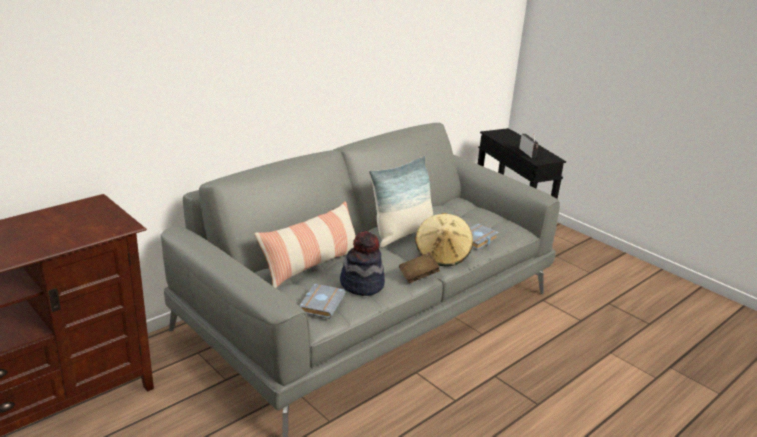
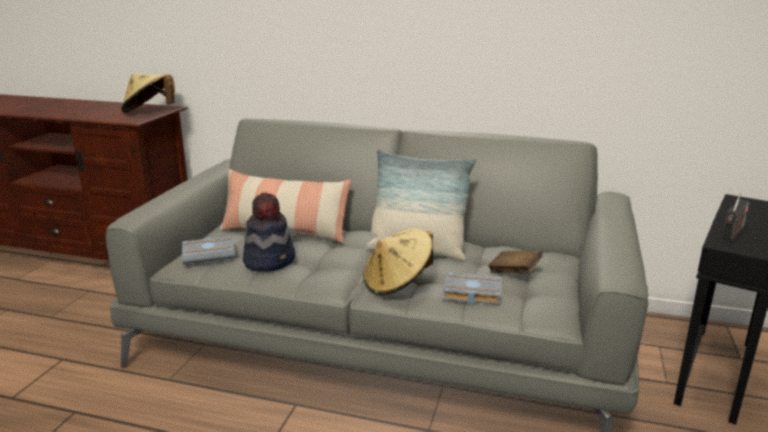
camera: 60 degrees right, 5 degrees down
brown book [399,252,440,283] -> brown book moved to [488,251,542,274]
none -> beige hat [121,74,175,113]

